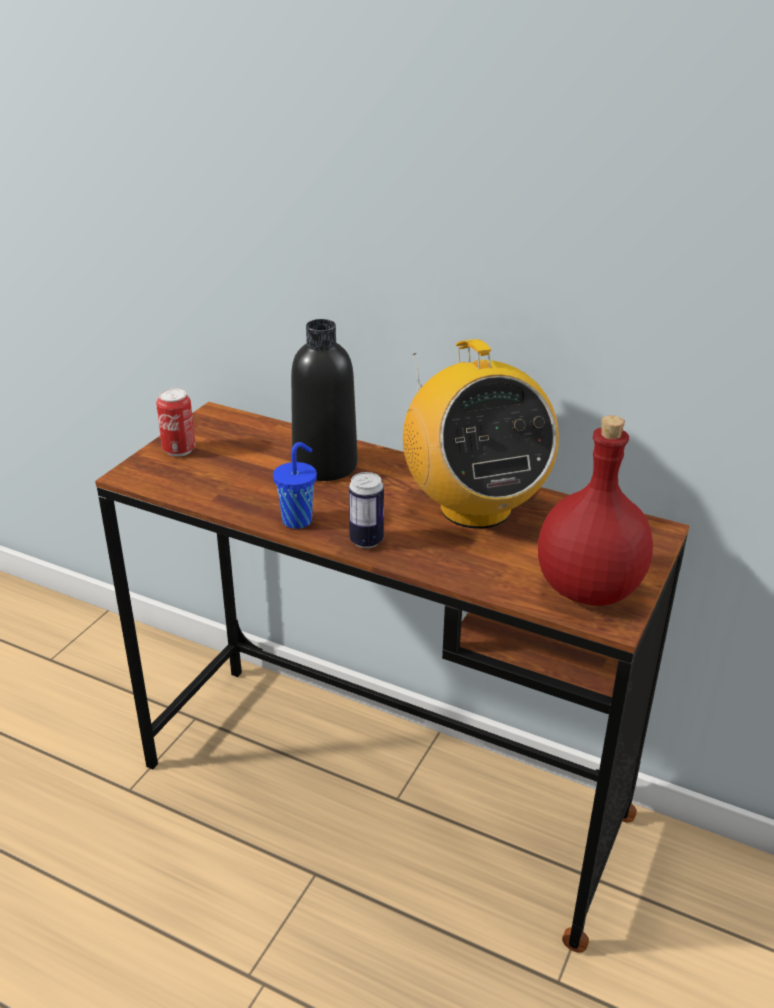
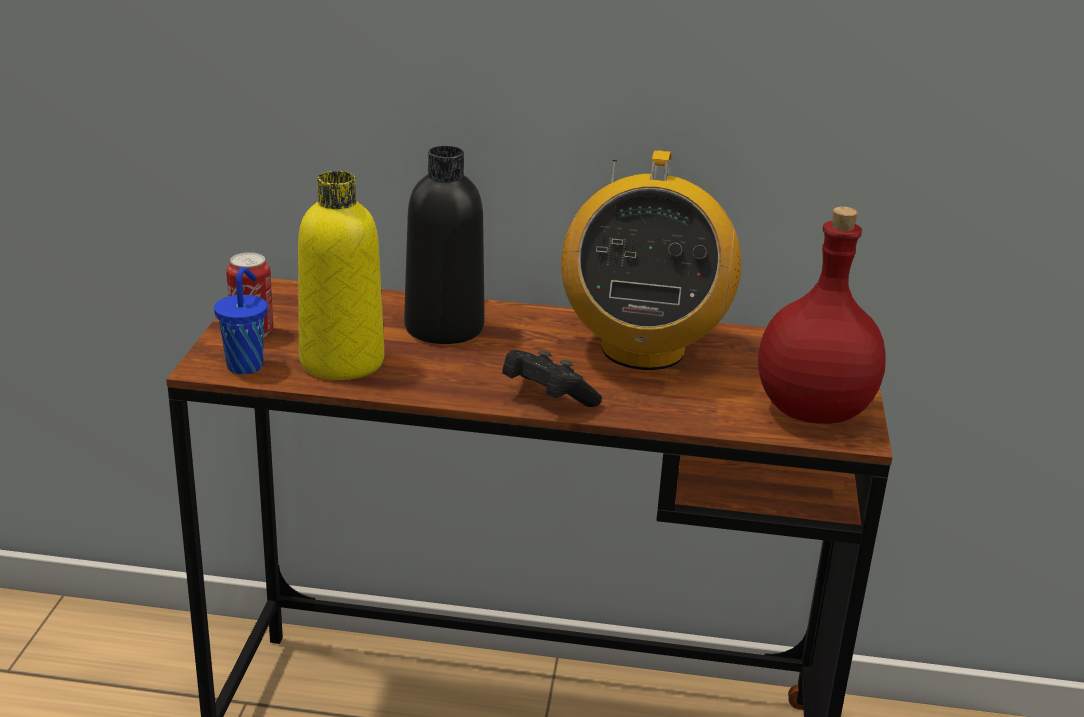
camera: 20 degrees left, 5 degrees down
blue cup [273,442,317,529] -> blue cup moved to [214,267,267,374]
can [349,472,384,548] -> black game controller [502,350,602,407]
radio [403,339,559,529] -> radio turned 45 degrees clockwise [561,150,741,370]
none -> yellow bottle [298,171,384,380]

